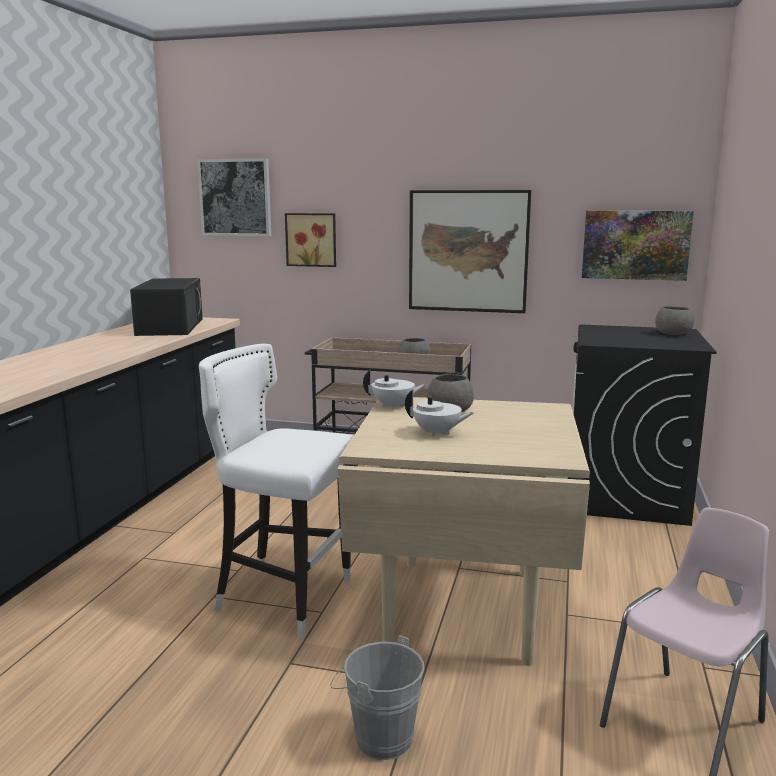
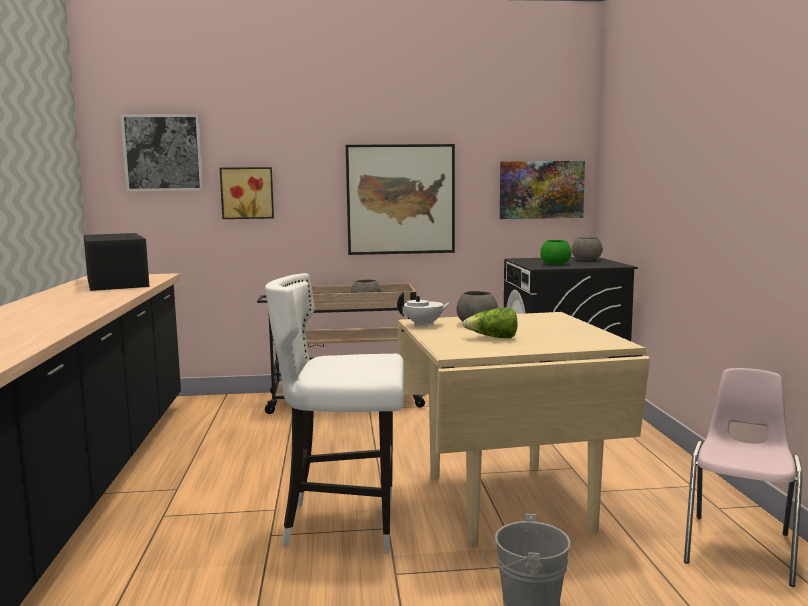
camera: 20 degrees left, 5 degrees down
white teapot [405,390,474,437] -> lettuce [463,307,517,338]
none -> green bowl [540,240,572,264]

